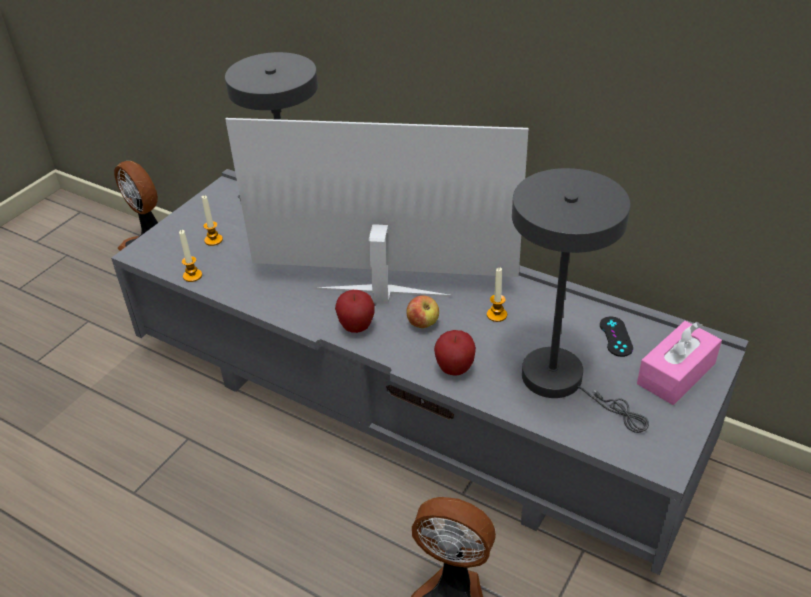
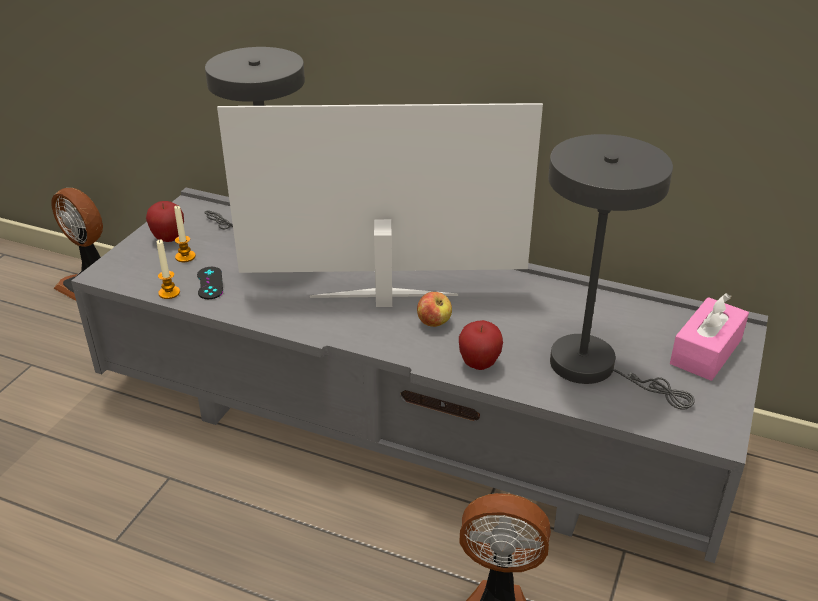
camera: 10 degrees left, 5 degrees down
apple [335,290,375,333] -> apple moved to [146,201,184,242]
candle [487,268,507,322] -> none
black game controller [600,317,633,357] -> black game controller moved to [197,267,223,299]

